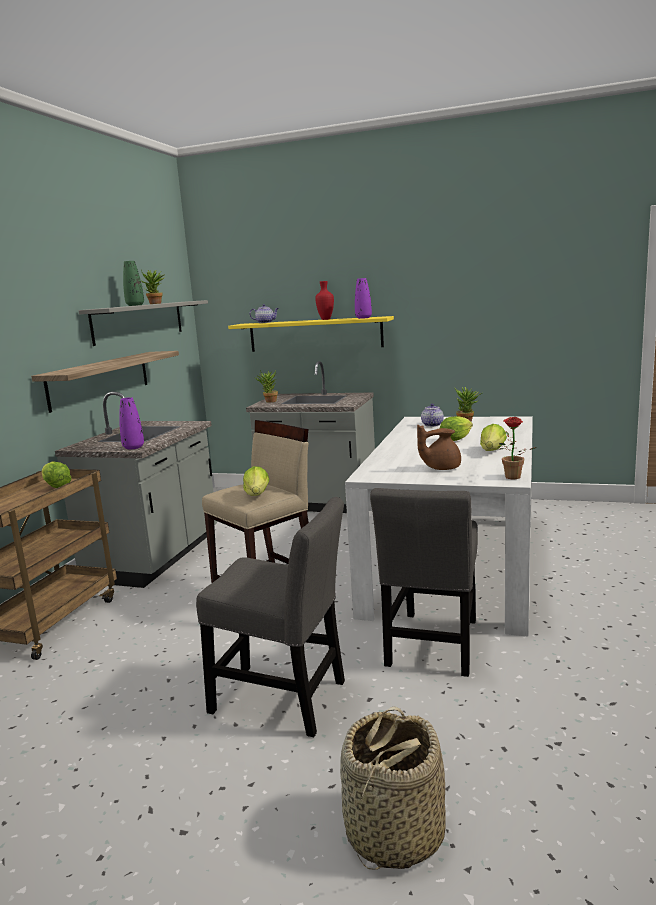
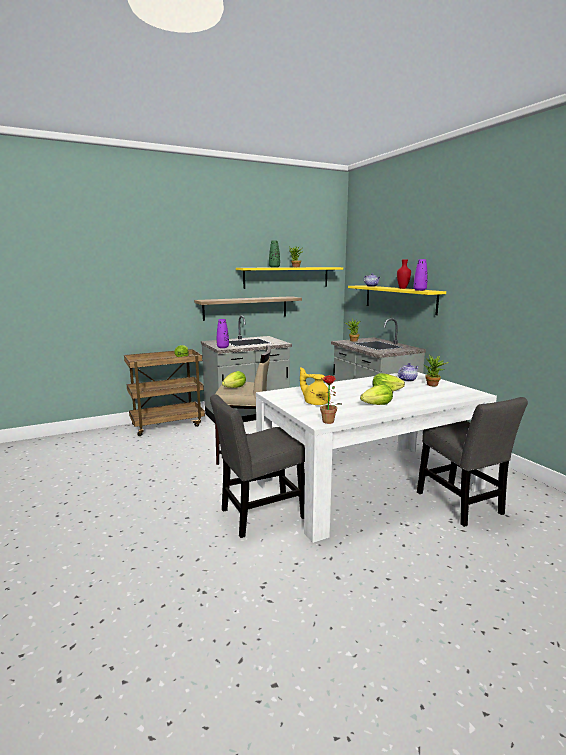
camera: 45 degrees right, 0 degrees up
grey shelf [78,300,208,346] -> yellow shelf [236,267,343,289]
grey chair [196,497,345,737] -> grey chair moved to [417,397,528,527]
basket [340,706,446,870] -> none
brown teapot [417,425,461,470] -> yellow teapot [300,367,330,405]

